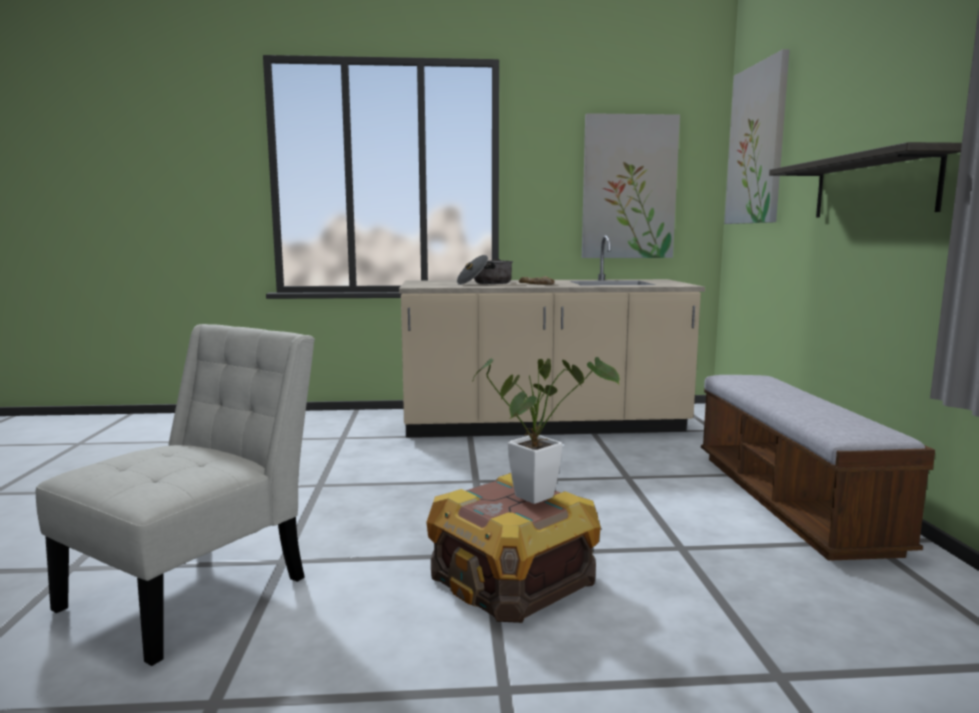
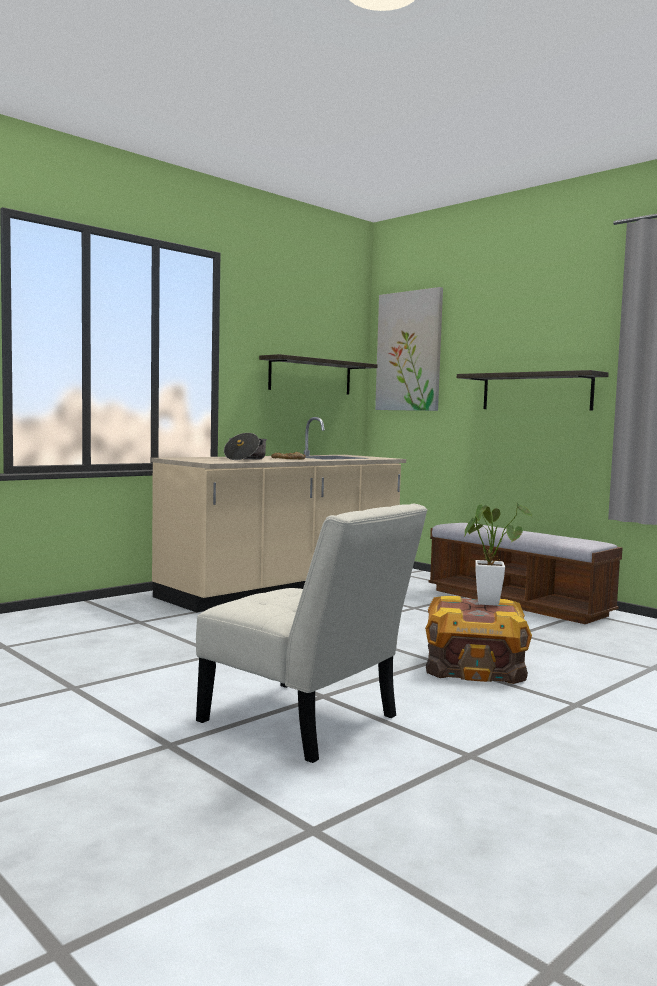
camera: 40 degrees left, 5 degrees down
white chair [36,324,315,666] -> white chair turned 135 degrees clockwise [196,504,427,763]
picture [582,113,680,258] -> shelf [259,354,378,395]

